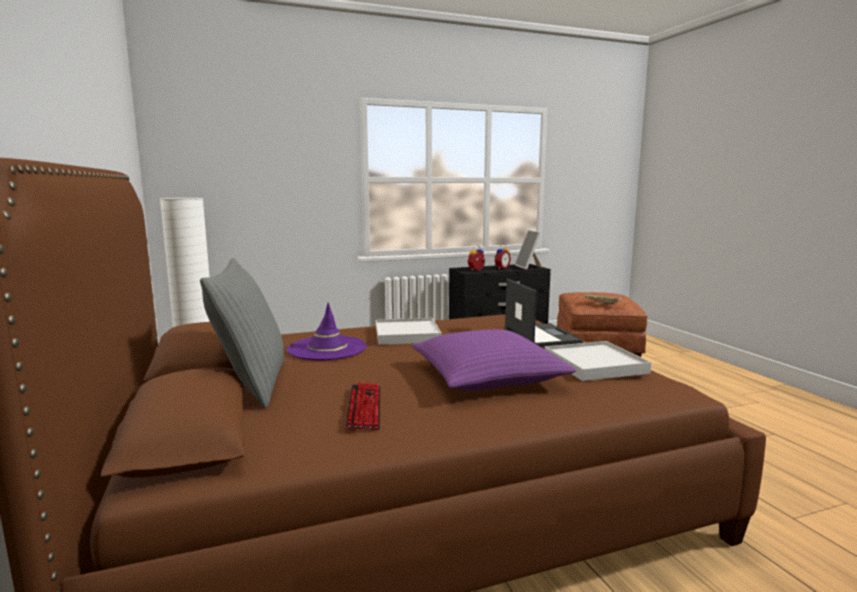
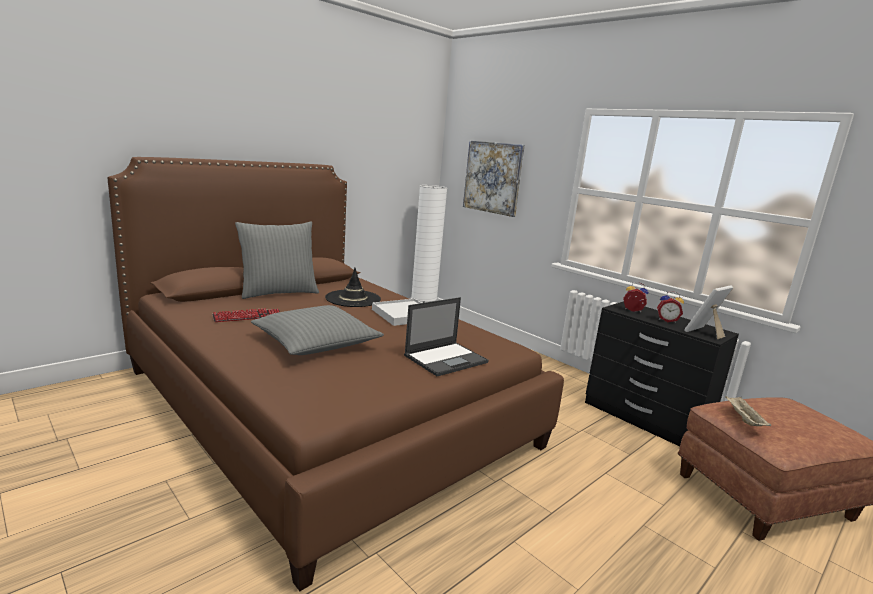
camera: 65 degrees right, 5 degrees up
purple hat [287,302,367,361] -> black hat [325,268,381,307]
purple pillow [412,329,576,391] -> grey pillow [251,305,384,355]
white tray [545,341,652,381] -> none
none -> picture [463,141,525,217]

